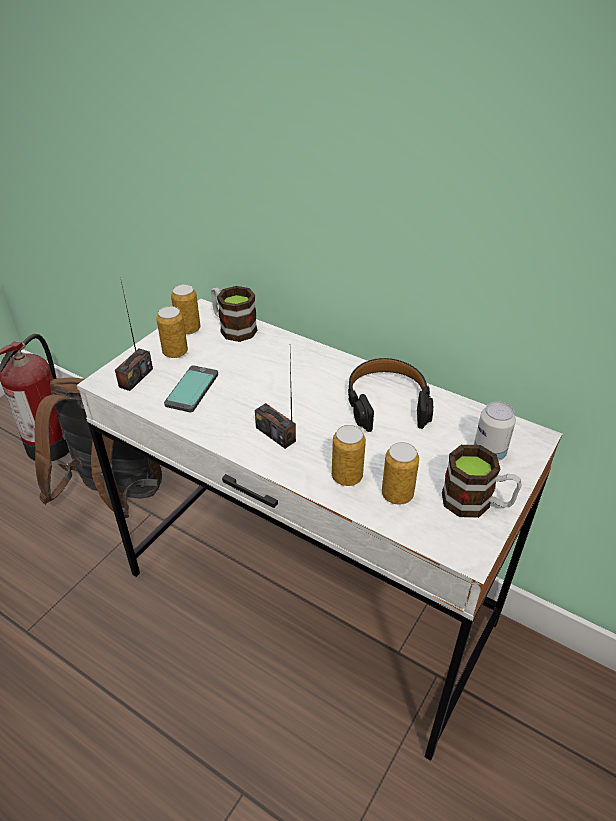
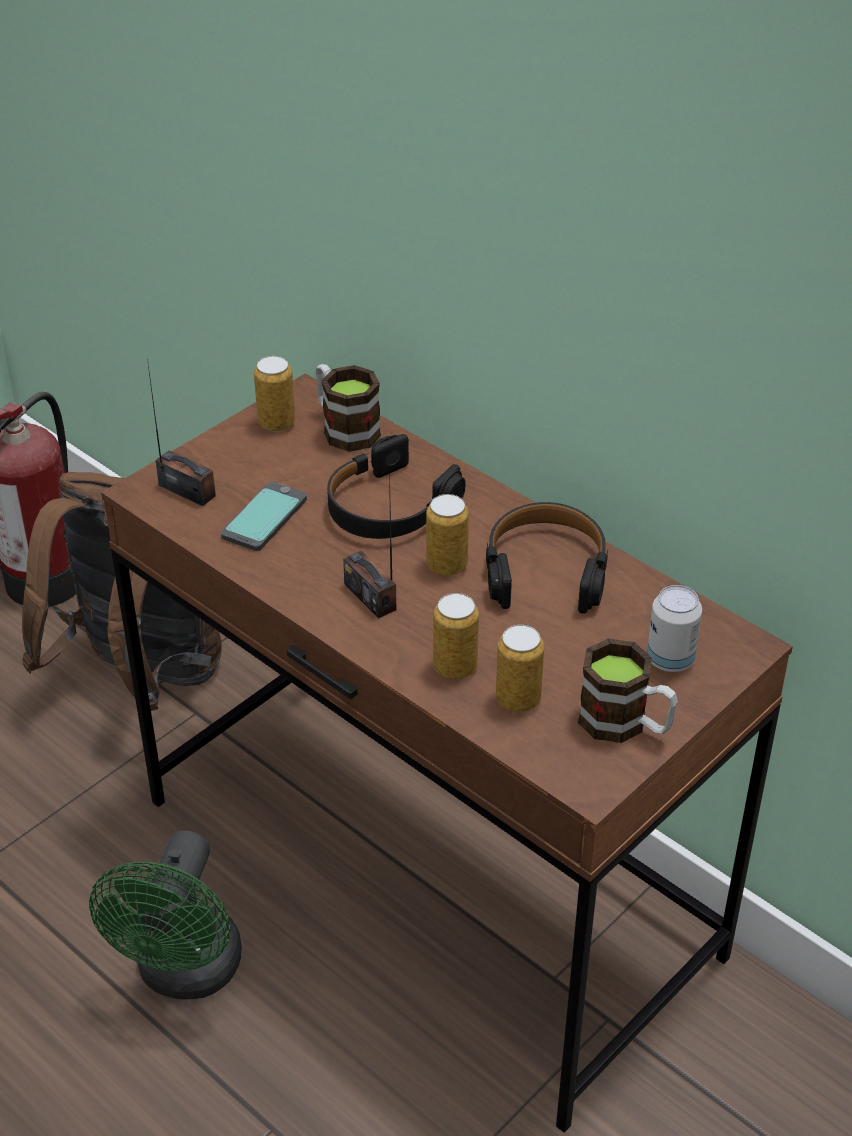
camera: 10 degrees right, 0 degrees up
white desk [77,299,563,761] -> brown desk [101,374,793,1133]
radio [115,277,153,391] -> radio turned 90 degrees counterclockwise [147,359,216,506]
can [156,306,188,358] -> can moved to [426,494,469,576]
none -> green fan [89,831,242,1000]
none -> black headphones [327,434,466,539]

